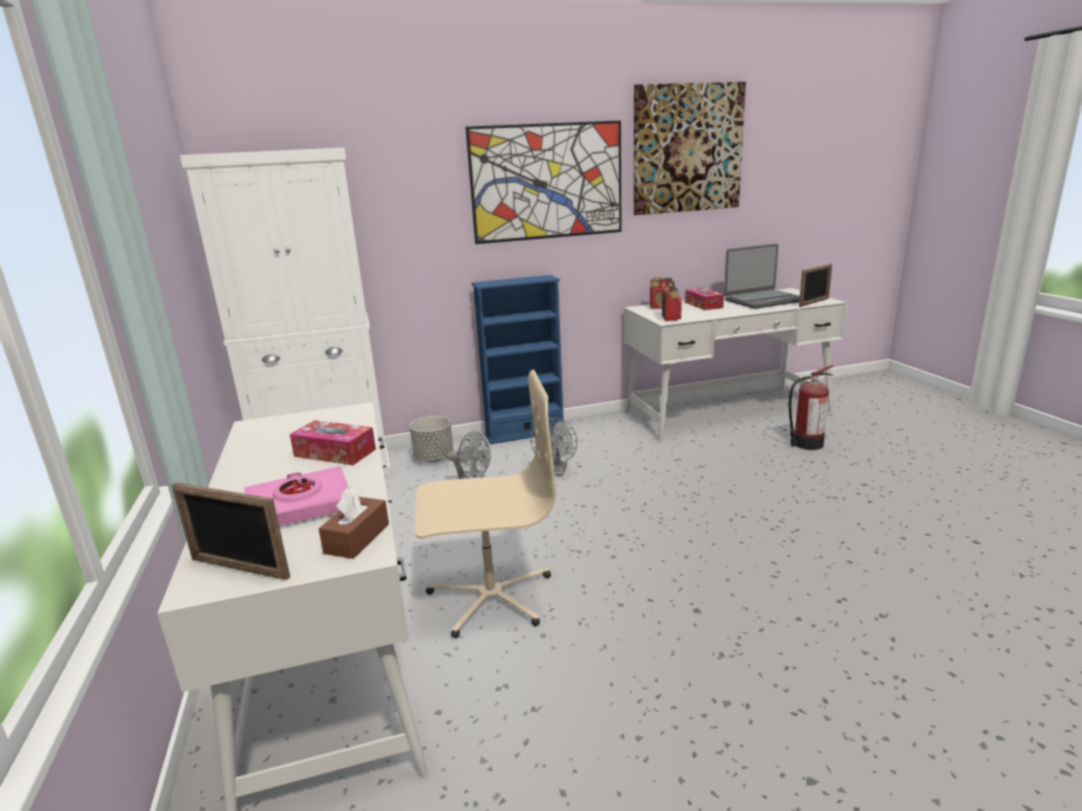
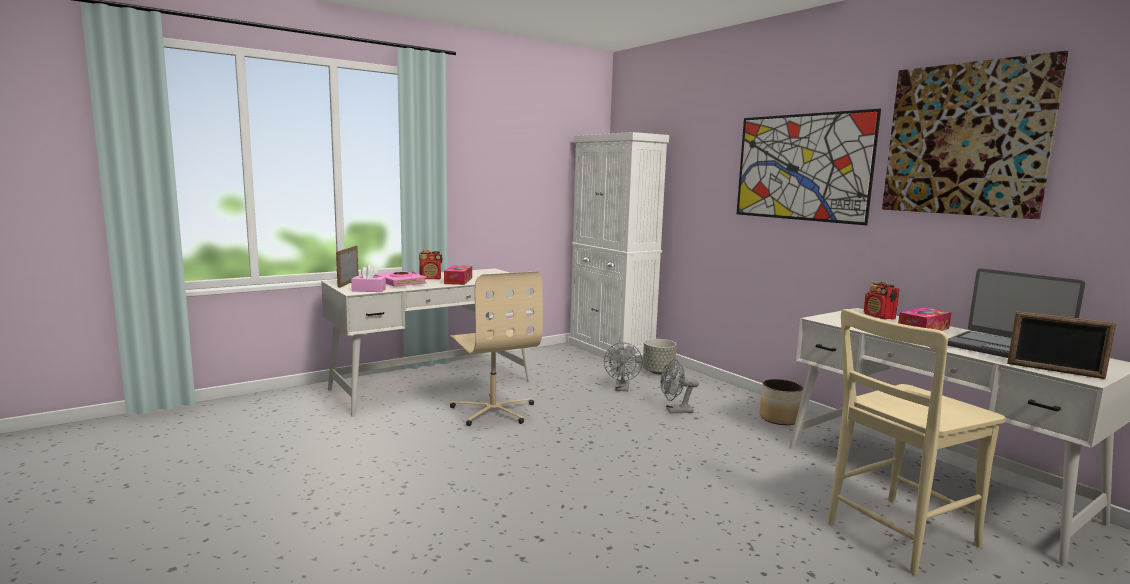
camera: 70 degrees right, 10 degrees down
brown tissue box [319,488,389,559] -> pink tissue box [351,265,386,292]
blue bookcase [472,275,564,444] -> none
radio [662,286,682,321] -> radio moved to [419,250,442,279]
fire extinguisher [789,365,833,450] -> beige chair [828,309,1005,575]
none -> planter [760,379,803,425]

